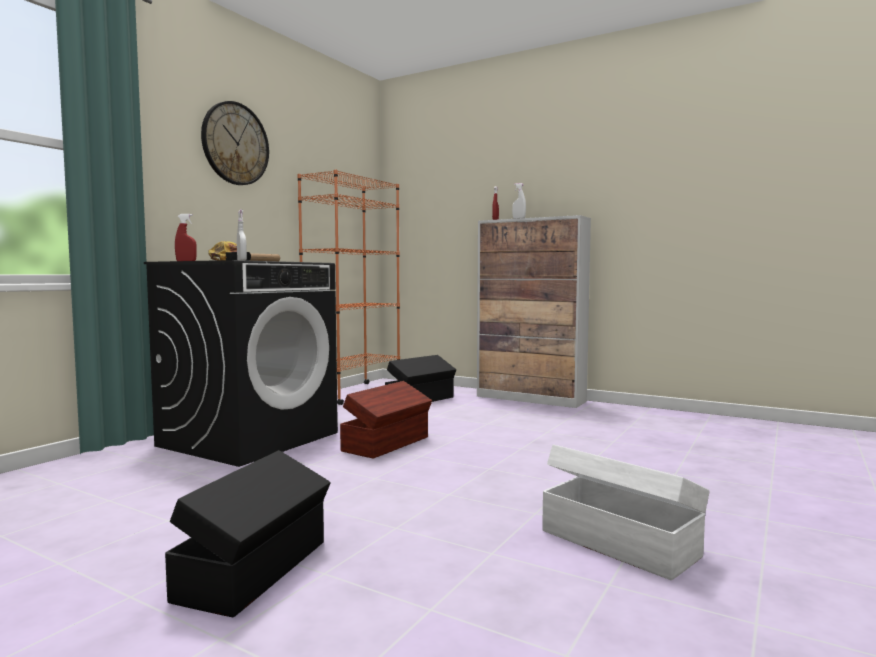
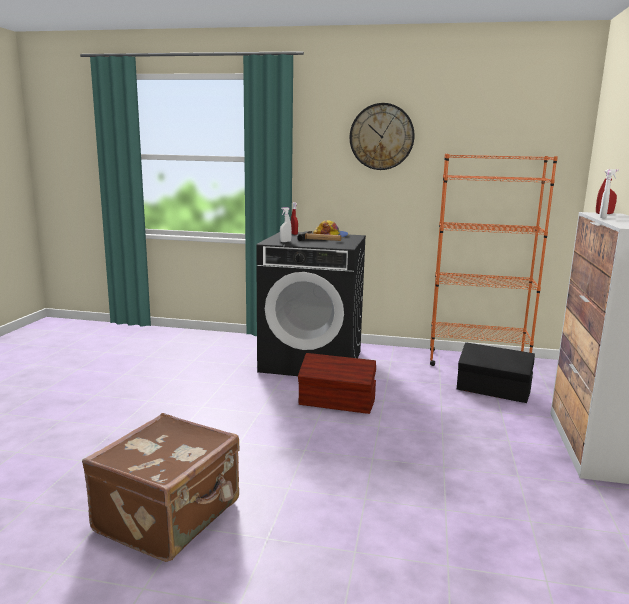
camera: 70 degrees right, 10 degrees up
black storage box [165,450,331,617] -> none
white storage box [543,445,710,580] -> brown suitcase [82,413,240,562]

